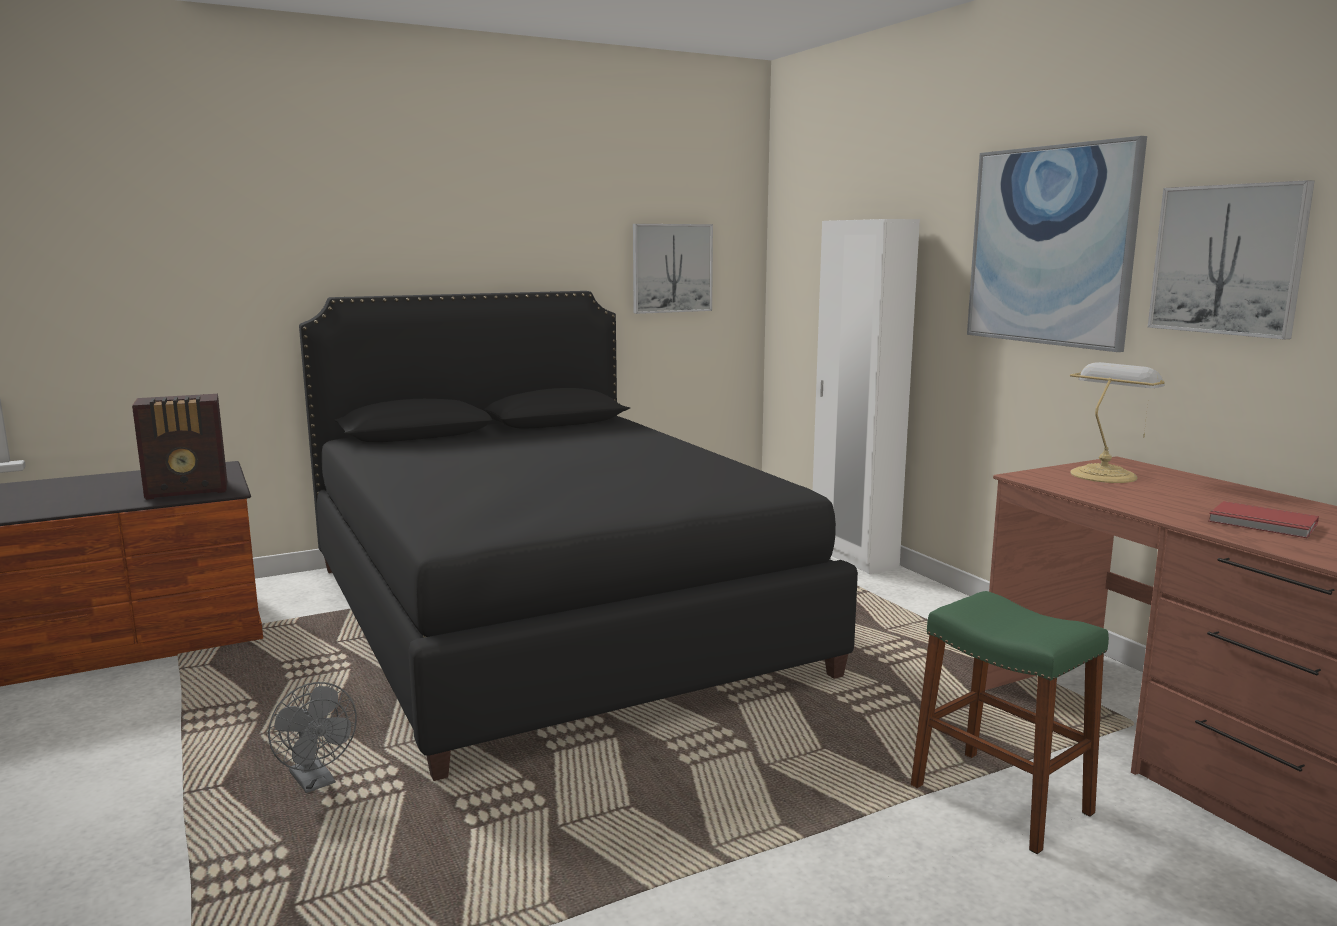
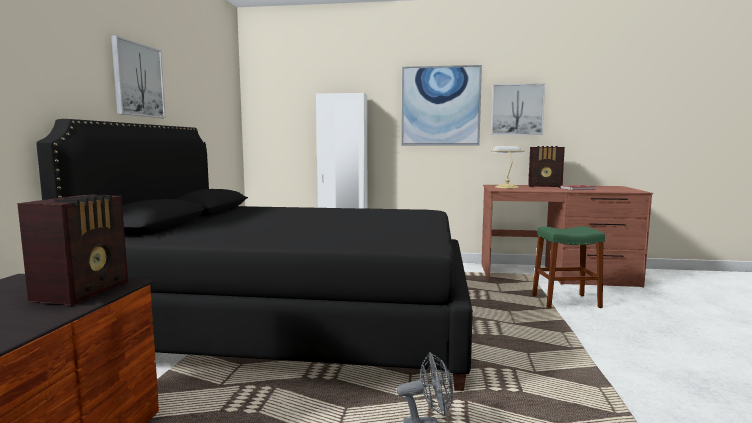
camera: 55 degrees left, 5 degrees down
picture [633,224,713,314] -> picture moved to [111,35,166,118]
none -> radio [528,146,565,188]

